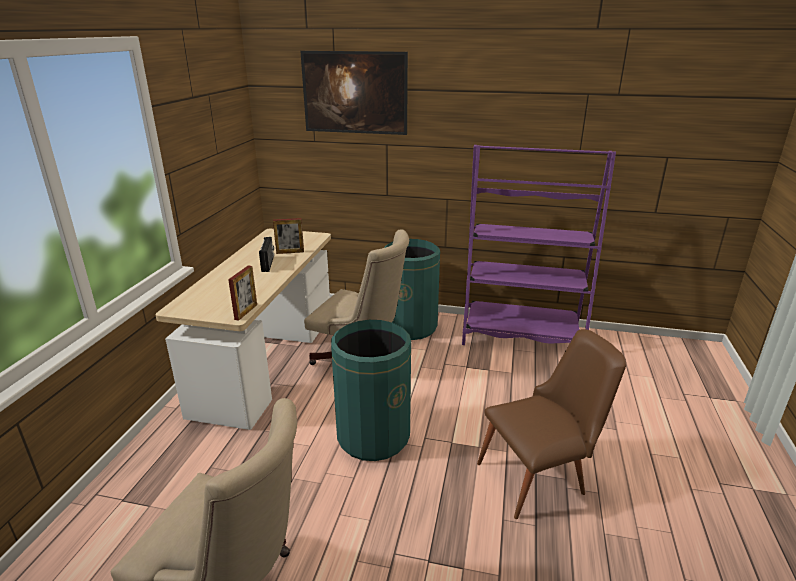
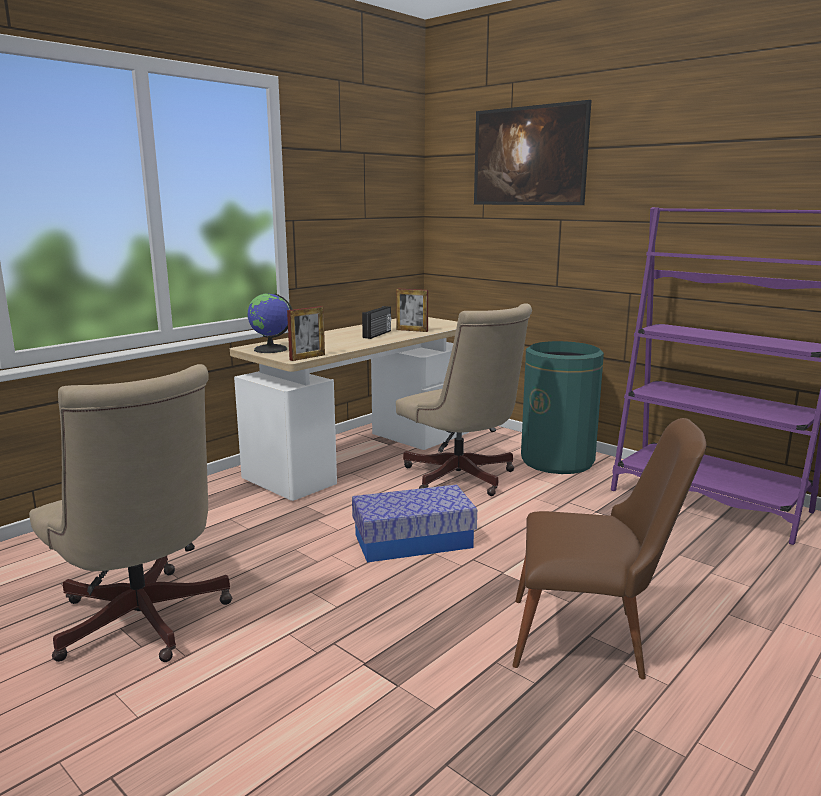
camera: 30 degrees right, 10 degrees down
green trash can [331,320,411,461] -> storage box [352,485,477,562]
none -> globe [247,293,293,353]

